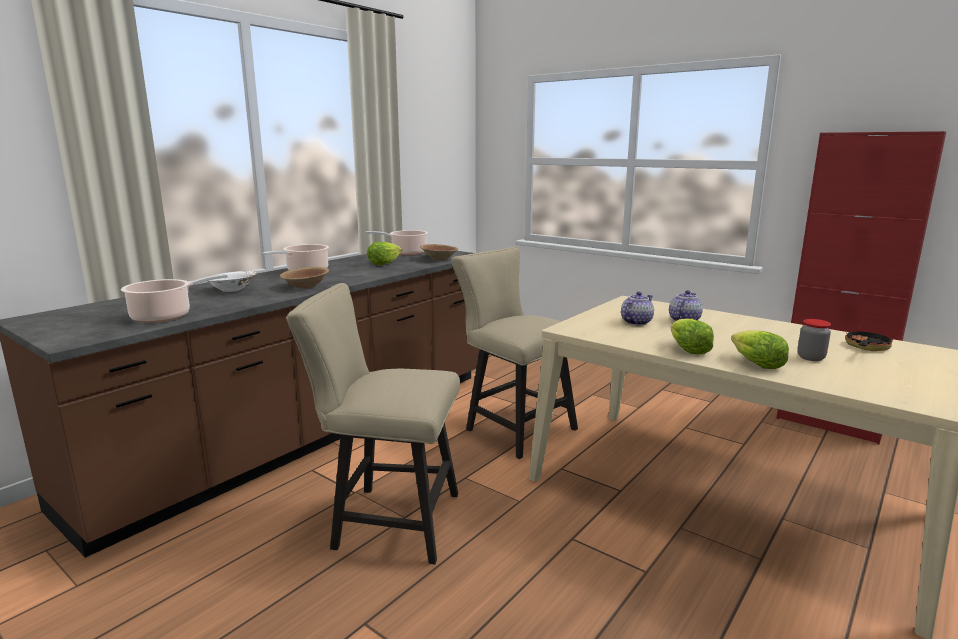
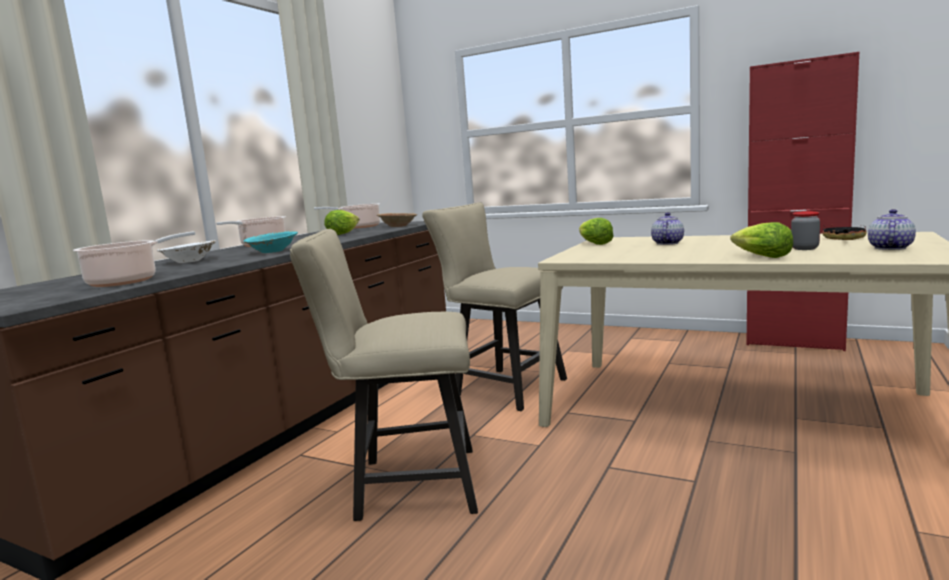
camera: 10 degrees left, 5 degrees down
brown bowl [280,267,329,289] -> turquoise bowl [244,231,298,253]
teapot [621,292,654,325] -> teapot moved to [868,209,916,250]
lettuce [671,319,714,354] -> lettuce moved to [579,218,613,245]

